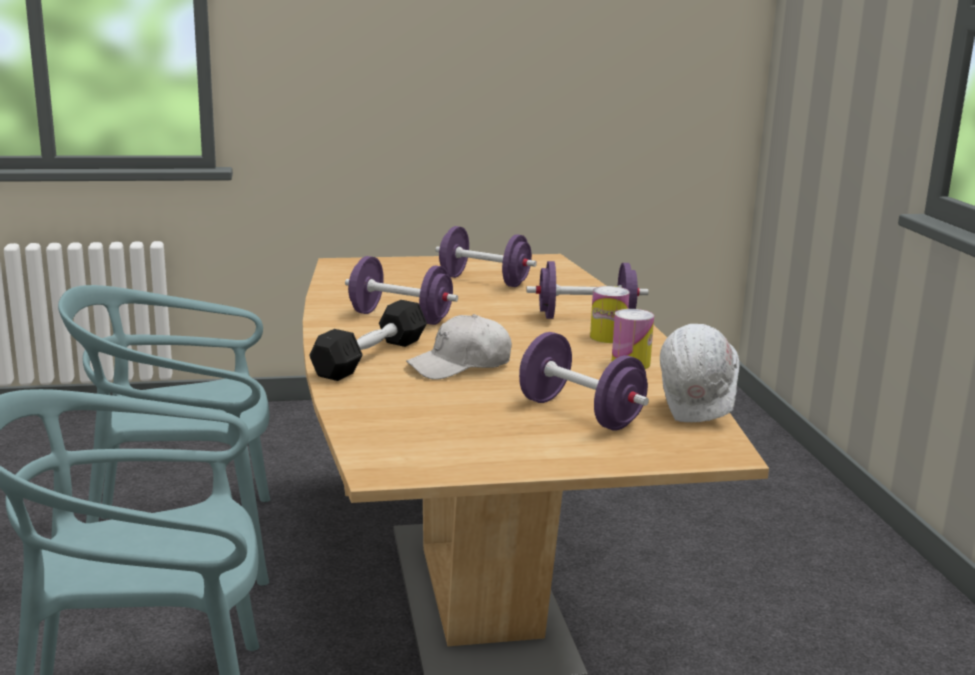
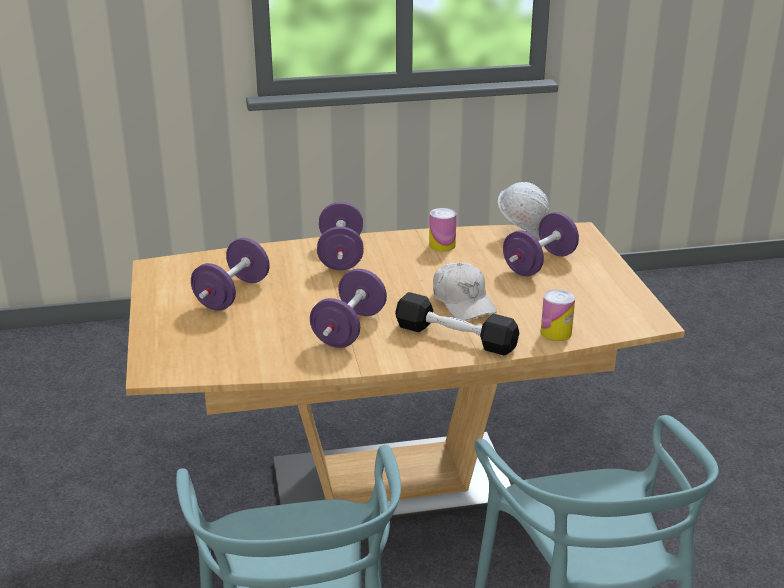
camera: 90 degrees left, 10 degrees up
can [590,286,630,343] -> can moved to [541,289,575,341]

